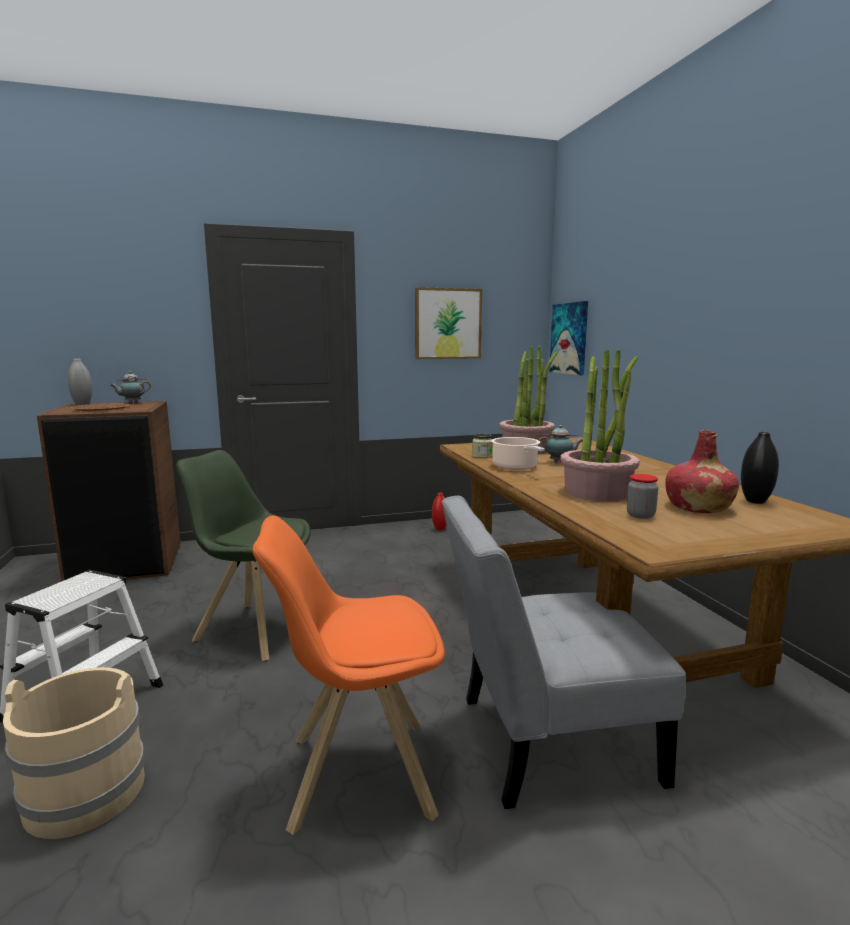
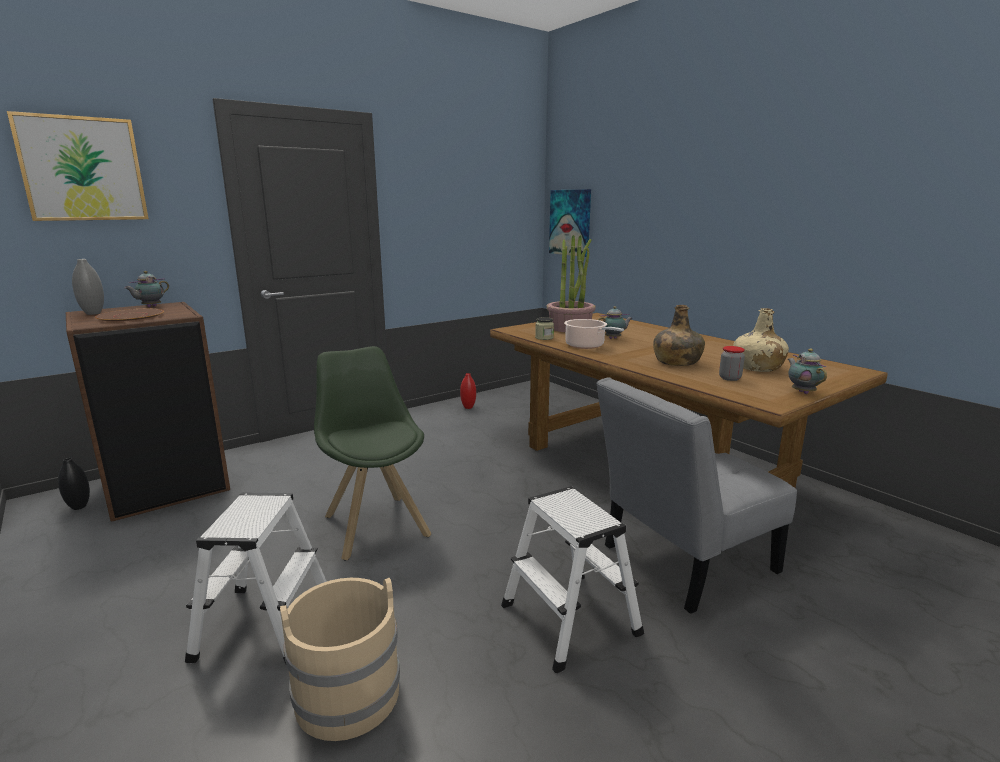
camera: 20 degrees left, 5 degrees up
green chair [176,450,311,661] -> green chair turned 60 degrees clockwise [314,346,432,561]
orange chair [253,515,445,835] -> white step ladder [501,486,644,673]
picture [415,287,482,359] -> picture moved to [7,111,149,221]
potted plant [560,349,640,501] -> green bottle [653,305,705,366]
red bottle [666,430,739,513] -> beige bottle [733,308,789,372]
black vase [741,432,779,504] -> black vase moved to [58,458,90,510]
none -> teapot [788,349,827,394]

